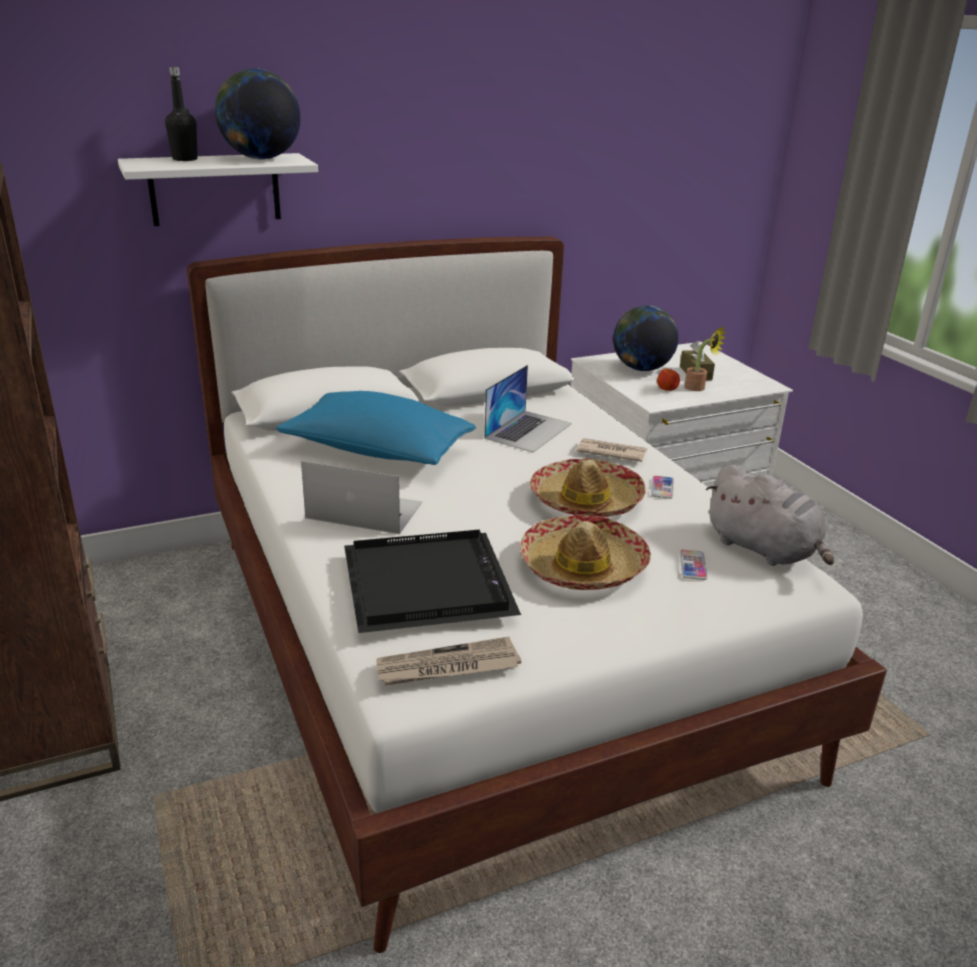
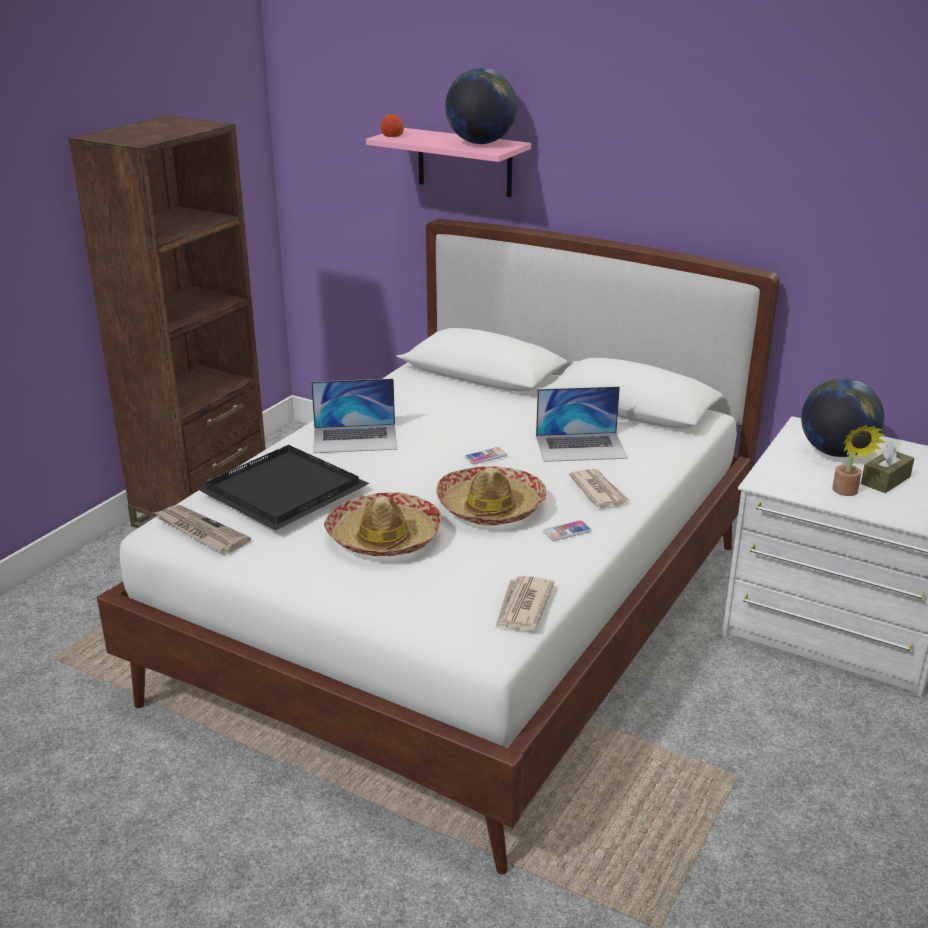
camera: 55 degrees right, 0 degrees up
white shelf [118,153,318,226] -> pink shelf [366,128,531,197]
black bottle [165,67,197,161] -> none
blue pillow [276,391,476,465] -> none
laptop [301,461,422,534] -> laptop turned 105 degrees clockwise [311,378,397,453]
apple [657,369,680,391] -> apple moved to [381,112,404,137]
phone [679,550,708,580] -> phone moved to [465,447,507,464]
grey plush toy [706,465,834,566] -> newspaper [495,576,554,630]

